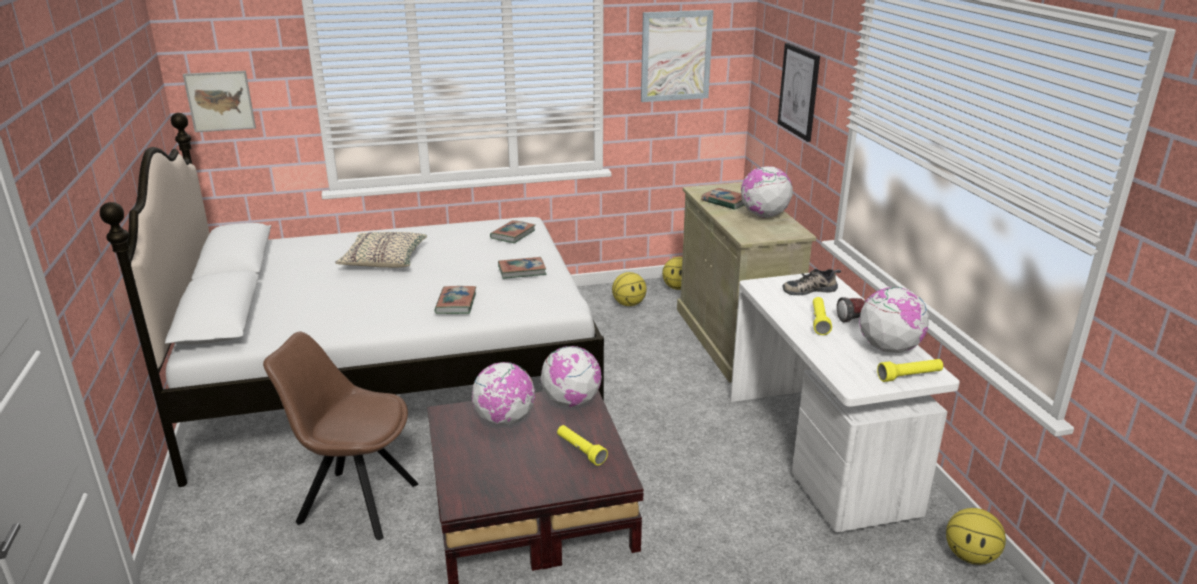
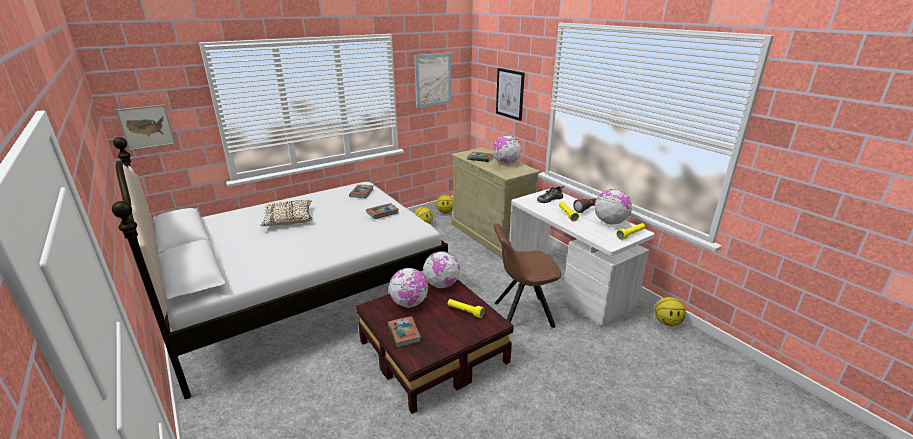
camera: 20 degrees left, 0 degrees up
brown chair [263,332,419,540] -> brown chair moved to [494,223,561,328]
book [434,286,476,314] -> book moved to [388,316,421,348]

